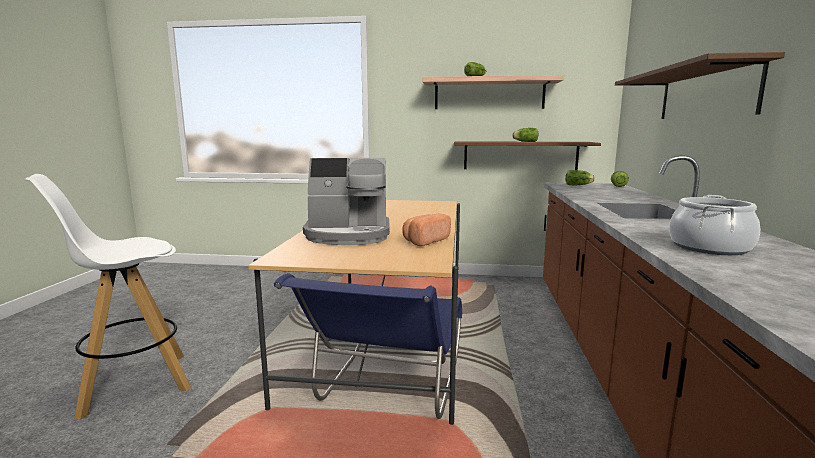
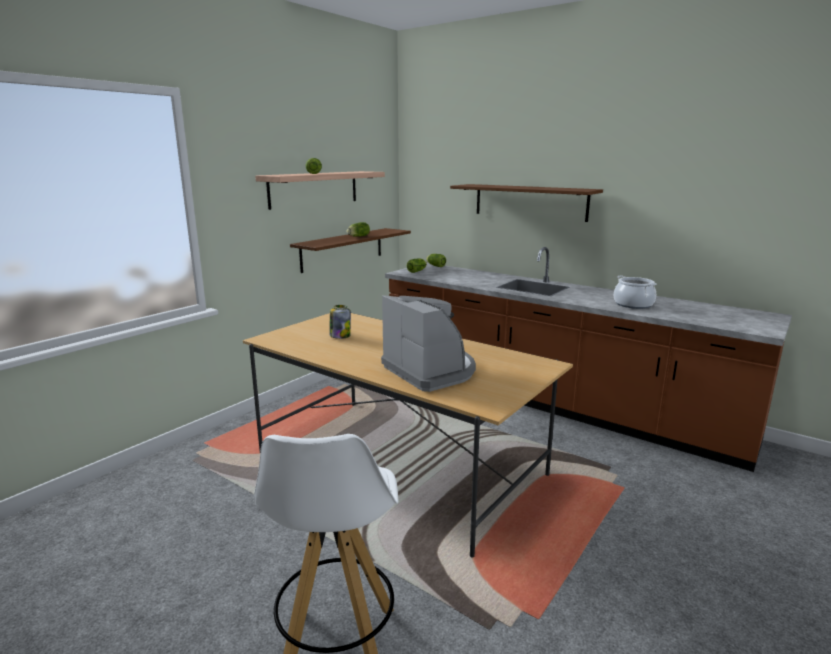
camera: 60 degrees left, 5 degrees up
blue chair [274,273,462,419] -> none
coffee machine [303,158,390,245] -> coffee machine turned 60 degrees counterclockwise [381,295,476,392]
bread [403,214,451,246] -> none
none -> jar [329,305,351,339]

